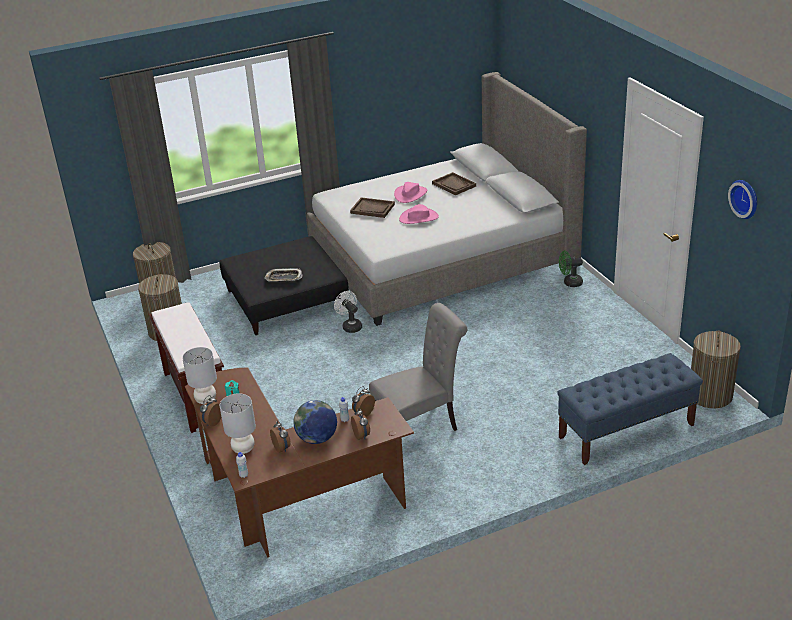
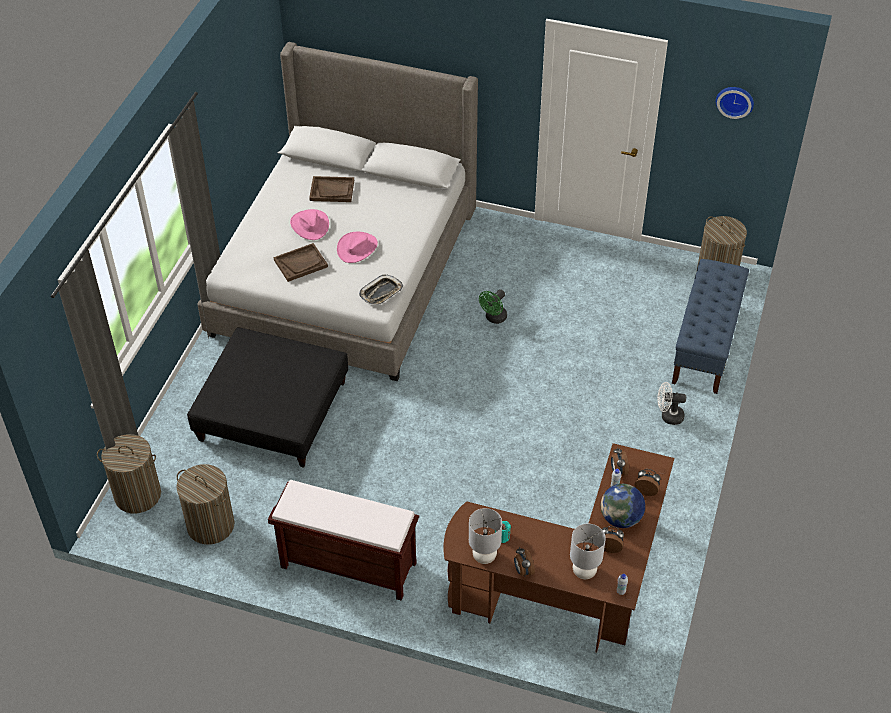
camera: 50 degrees left, 15 degrees up
tray [265,268,303,281] -> tray moved to [359,275,403,305]
white fan [334,291,362,333] -> white fan moved to [657,382,686,425]
grey chair [369,303,467,431] -> none
green fan [559,251,583,287] -> green fan moved to [479,289,507,324]

